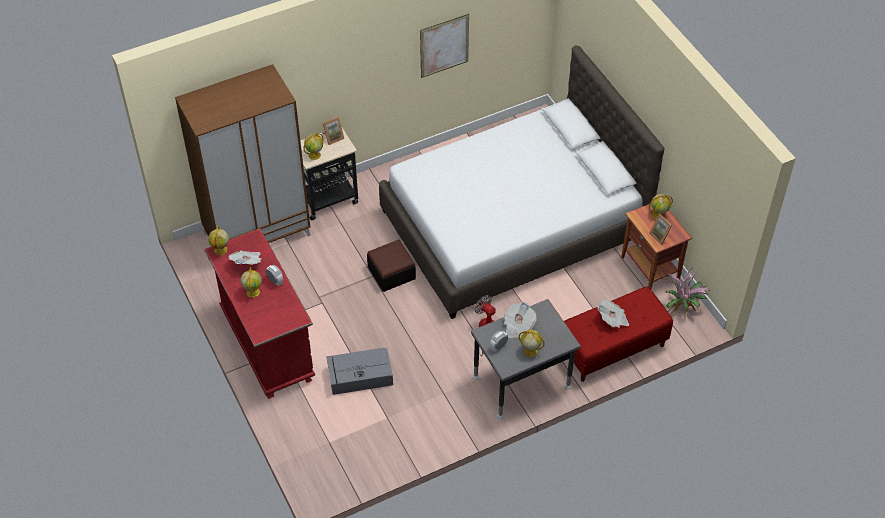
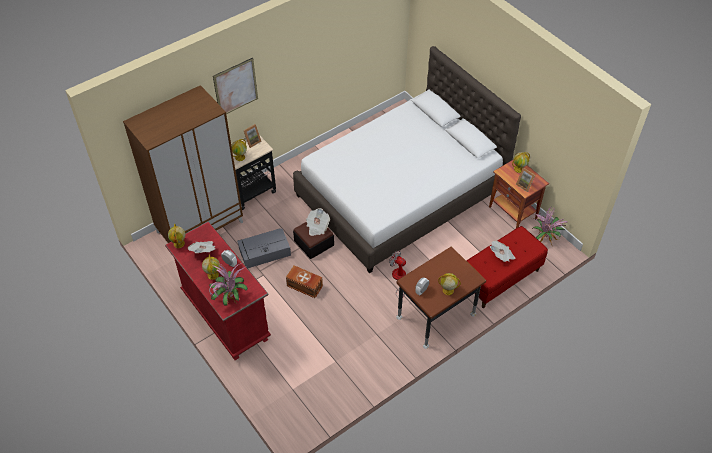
camera: 10 degrees left, 0 degrees up
grey storage box [326,347,393,395] -> grey storage box moved to [237,228,291,268]
picture [420,14,469,78] -> picture moved to [213,58,258,114]
grey desk [471,299,581,420] -> brown desk [396,247,486,349]
newspaper [504,302,537,338] -> newspaper moved to [306,208,330,236]
none -> potted plant [209,262,248,306]
none -> brown storage box [286,265,323,298]

